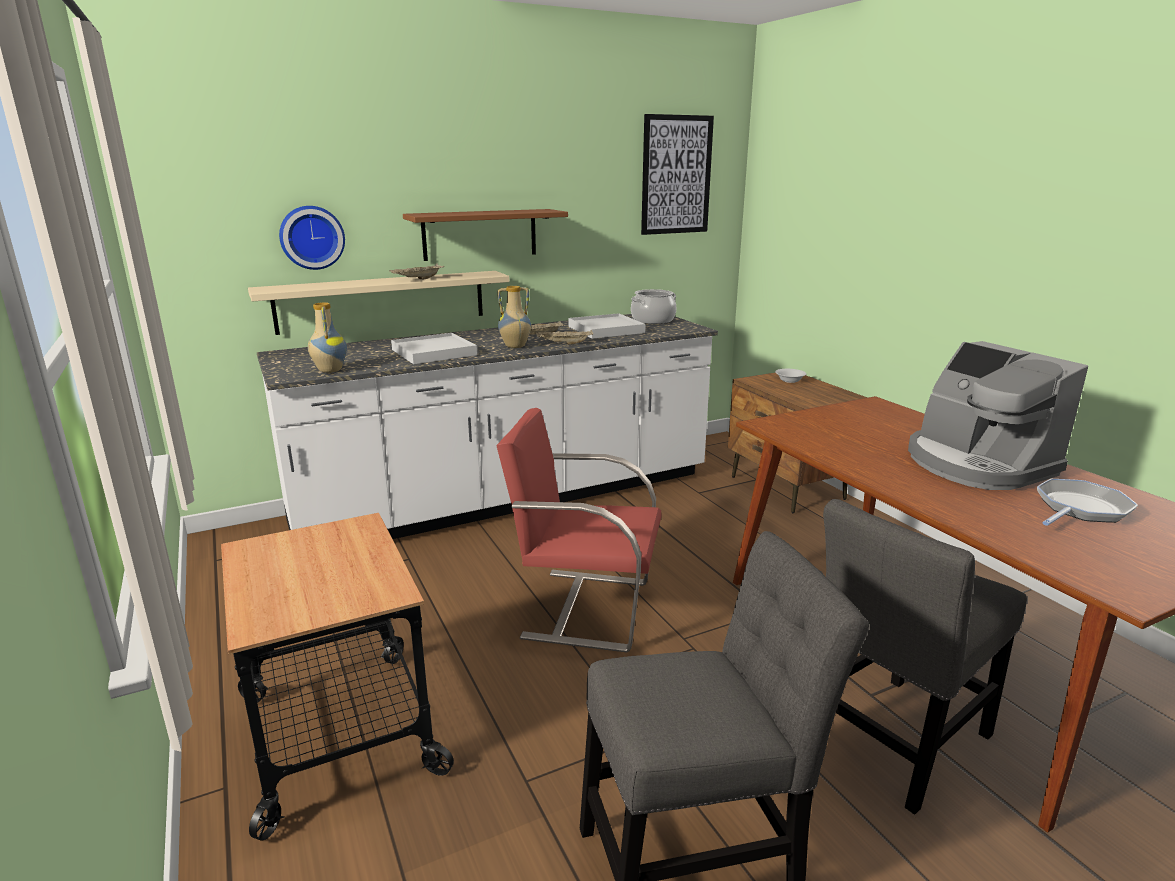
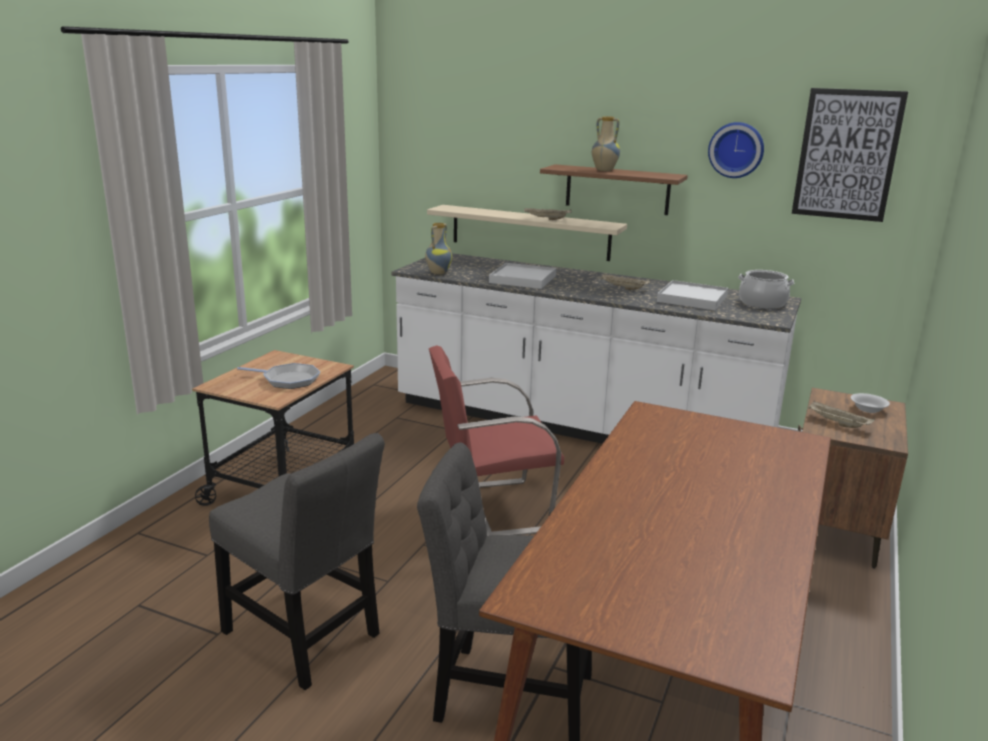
camera: 50 degrees right, 0 degrees up
wall clock [279,206,345,270] -> wall clock moved to [708,122,764,178]
red chair [496,408,661,653] -> red chair turned 75 degrees counterclockwise [429,346,564,536]
vase [497,286,531,348] -> vase moved to [592,116,620,171]
beige tray [536,330,593,345] -> beige tray moved to [808,401,875,428]
coffee machine [908,341,1088,490] -> none
frying pan [1037,479,1138,526] -> frying pan moved to [237,363,320,389]

